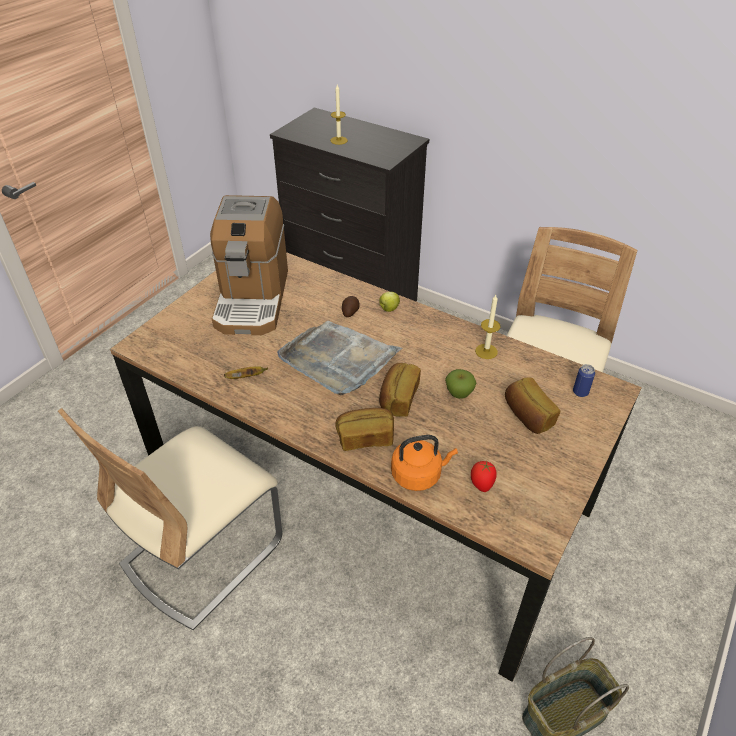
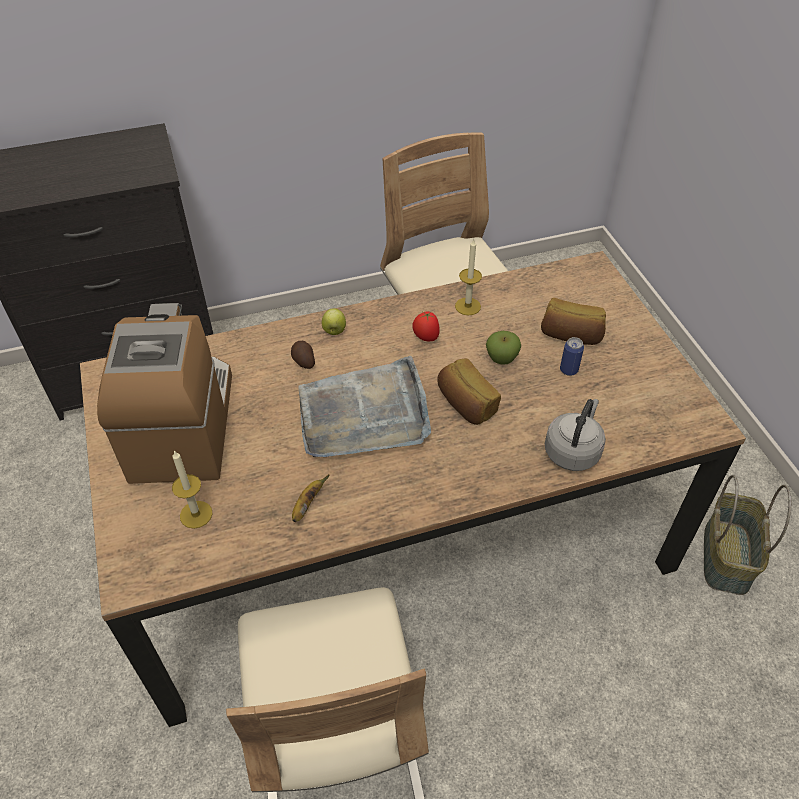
camera: 50 degrees left, 5 degrees up
coffee machine [210,195,288,335] -> coffee machine turned 135 degrees counterclockwise [97,303,232,484]
candle [330,84,348,145] -> candle moved to [172,450,212,529]
bread [335,408,394,451] -> none
orange kettle [391,435,458,491] -> grey kettle [545,399,606,471]
tomato [471,461,497,492] -> tomato moved to [412,312,440,341]
can [573,364,595,397] -> can moved to [560,337,584,376]

